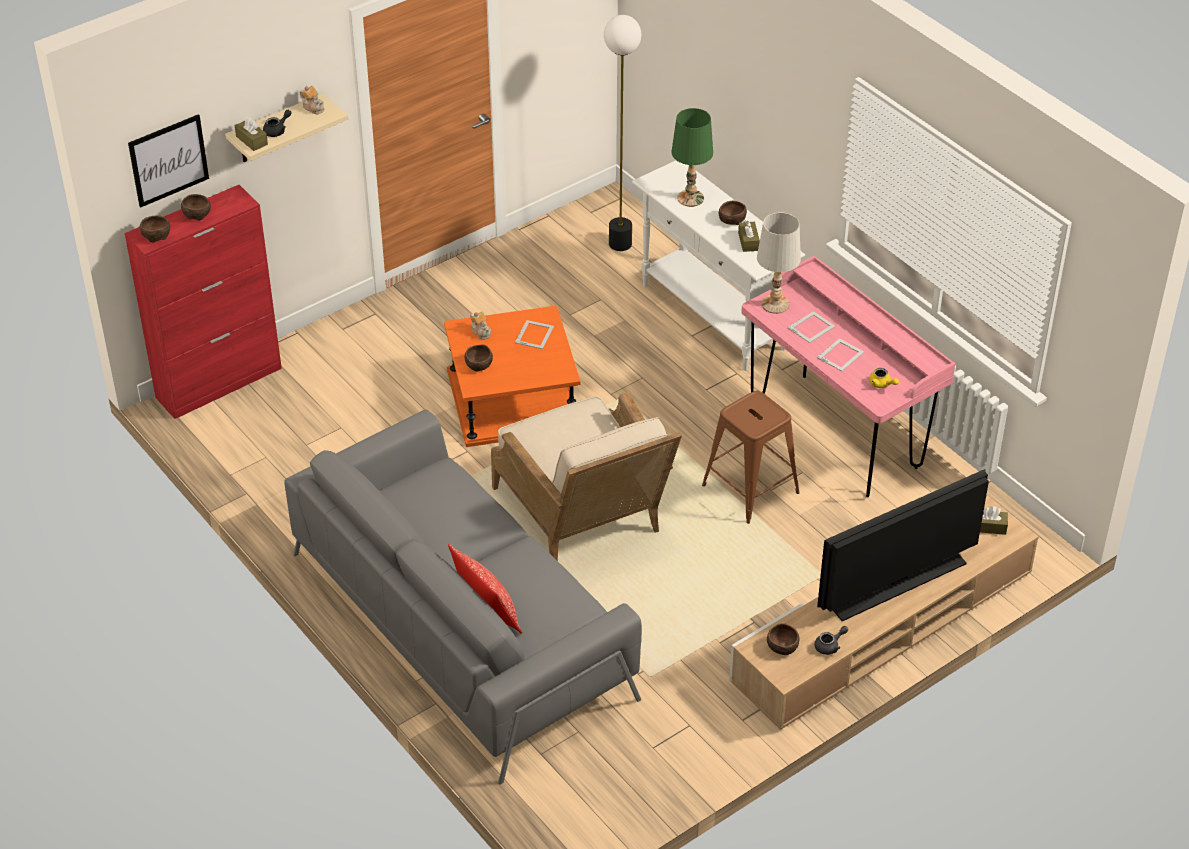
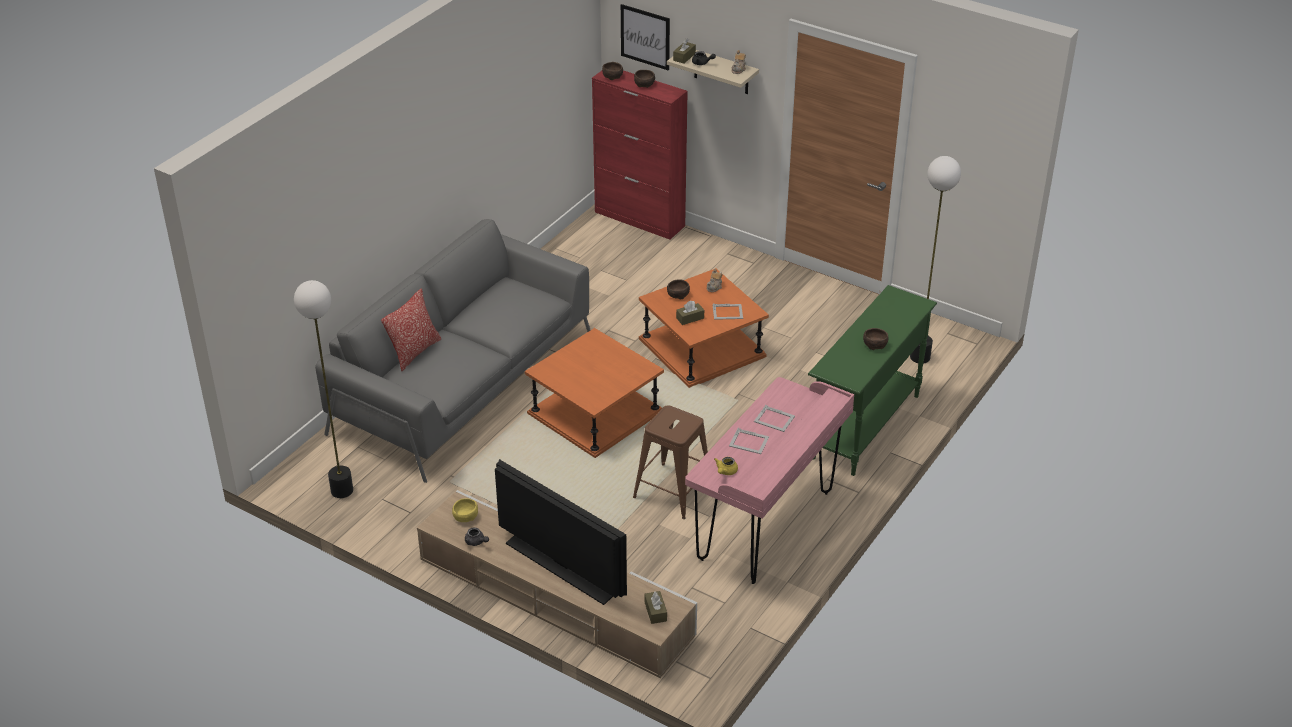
camera: 70 degrees right, 5 degrees down
beige armchair [491,392,682,561] -> orange side table [525,328,664,458]
white console table [632,160,805,371] -> green console table [808,285,937,476]
green table lamp [671,108,713,207] -> none
brown tissue box [738,220,760,252] -> brown tissue box moved to [676,301,704,325]
white table lamp [757,212,801,314] -> none
brown bowl [767,623,799,655] -> yellow bowl [452,498,478,522]
none -> floor lamp [294,280,353,498]

